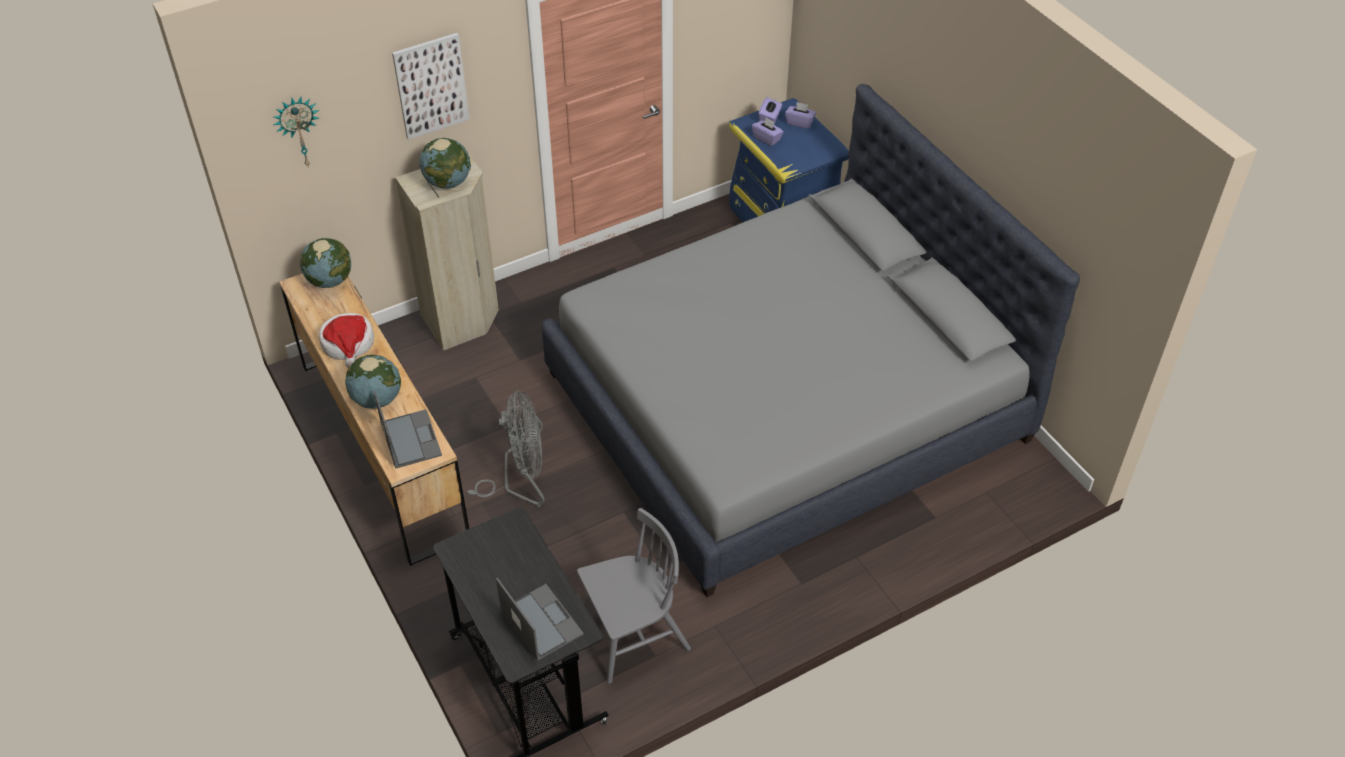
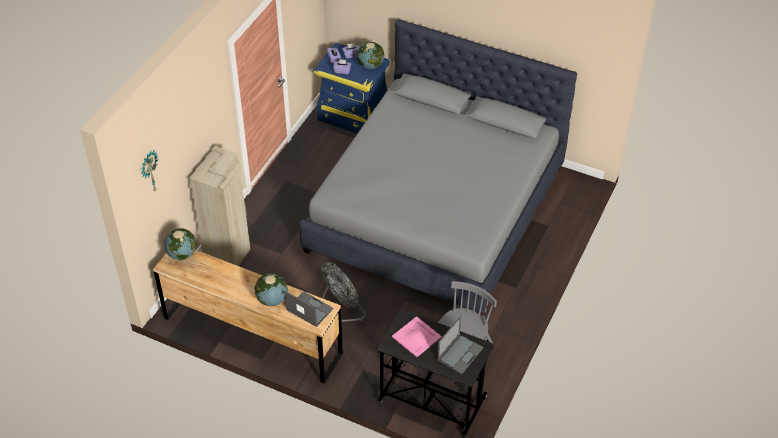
camera: 35 degrees left, 0 degrees up
hat [319,313,374,368] -> none
picture [392,33,470,140] -> none
globe [419,138,471,189] -> globe moved to [357,42,384,69]
laptop [496,577,584,661] -> laptop turned 105 degrees clockwise [437,316,484,374]
none -> pink tray [392,316,442,357]

